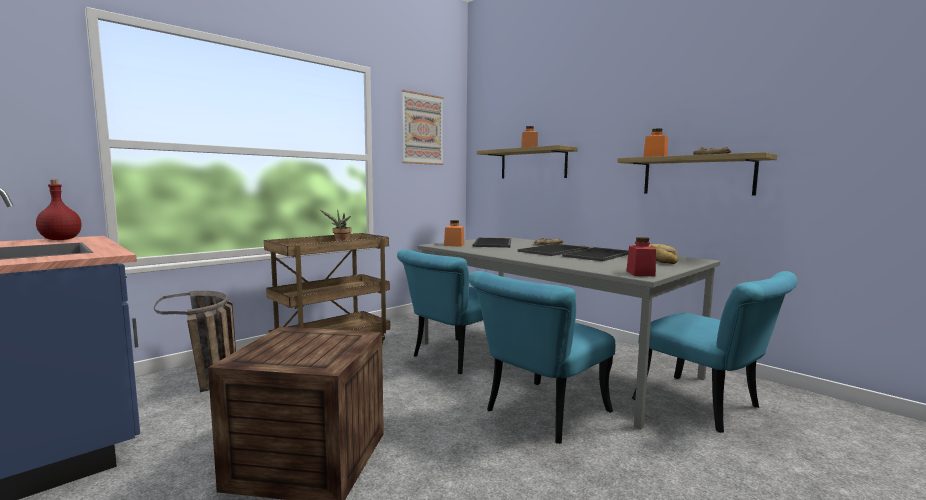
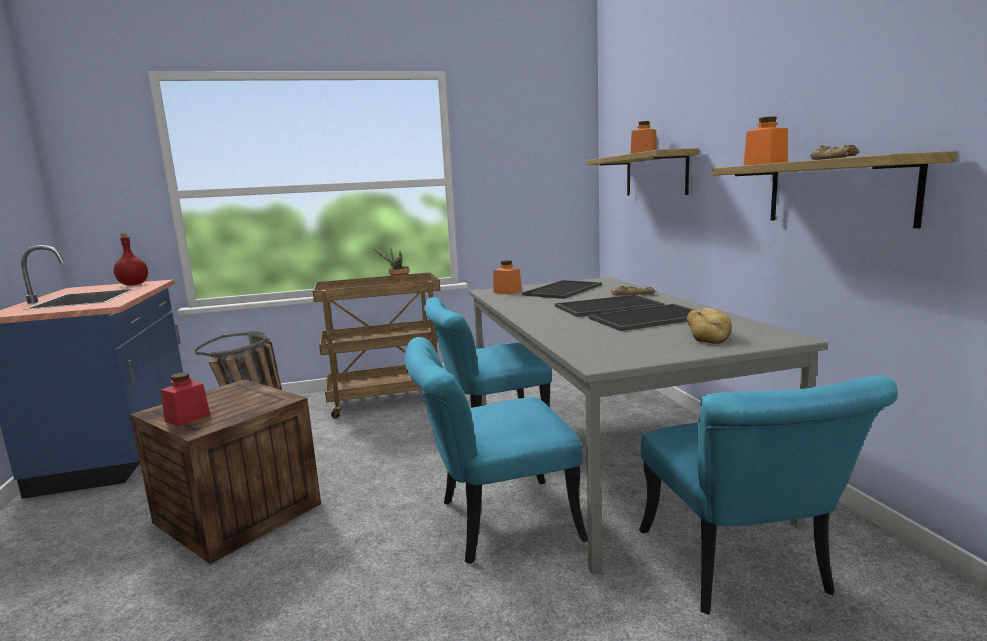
camera: 30 degrees right, 5 degrees up
picture [402,90,444,165] -> none
red jar [627,237,656,276] -> red jar moved to [161,372,210,426]

